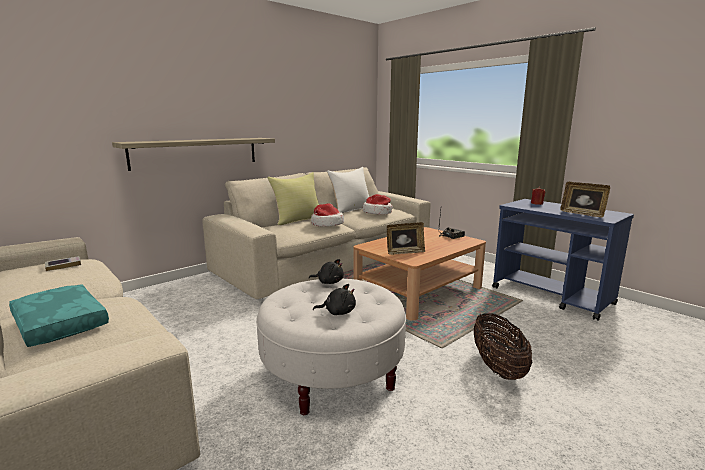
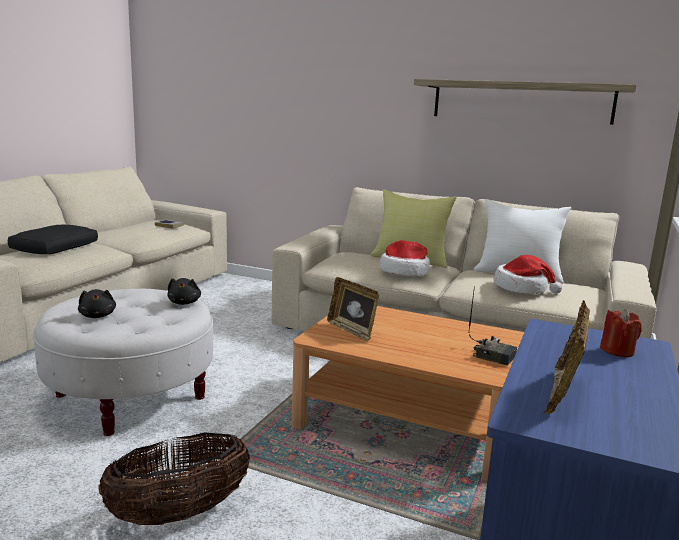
camera: 65 degrees right, 0 degrees up
turquoise pillow [9,284,109,347] -> black pillow [7,225,98,254]
shelf [112,138,275,171] -> shelf moved to [414,79,636,125]

